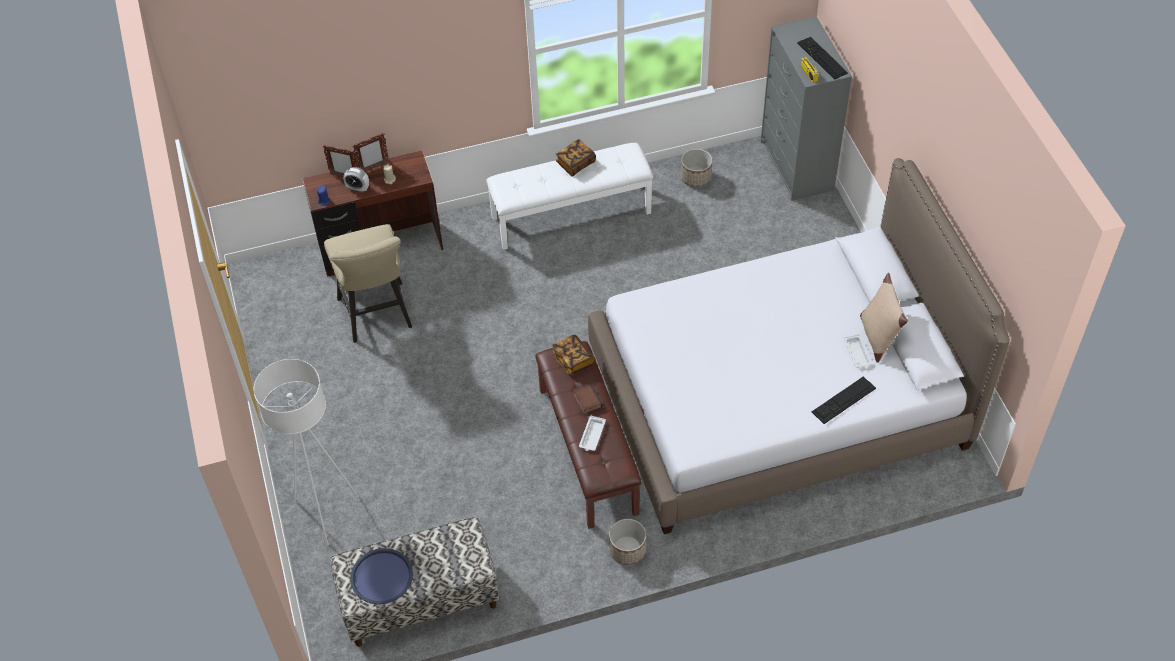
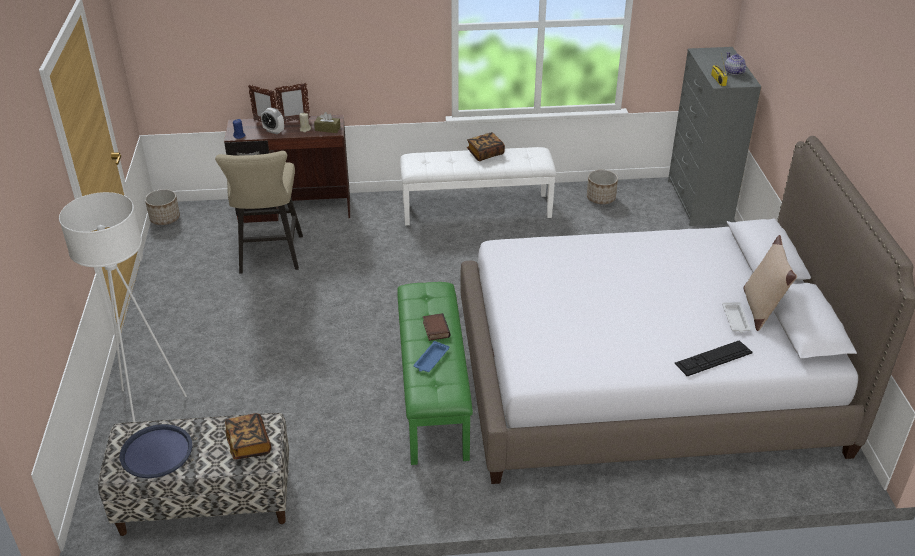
camera: 10 degrees right, 15 degrees down
brown bench [535,341,642,529] -> green bench [397,282,473,465]
book [552,335,595,375] -> book moved to [225,413,271,459]
white tray [579,416,606,451] -> blue tray [413,341,450,372]
planter [609,519,646,565] -> planter moved to [145,189,180,225]
keyboard [797,37,848,80] -> teapot [725,52,746,75]
none -> brown tissue box [314,112,340,133]

